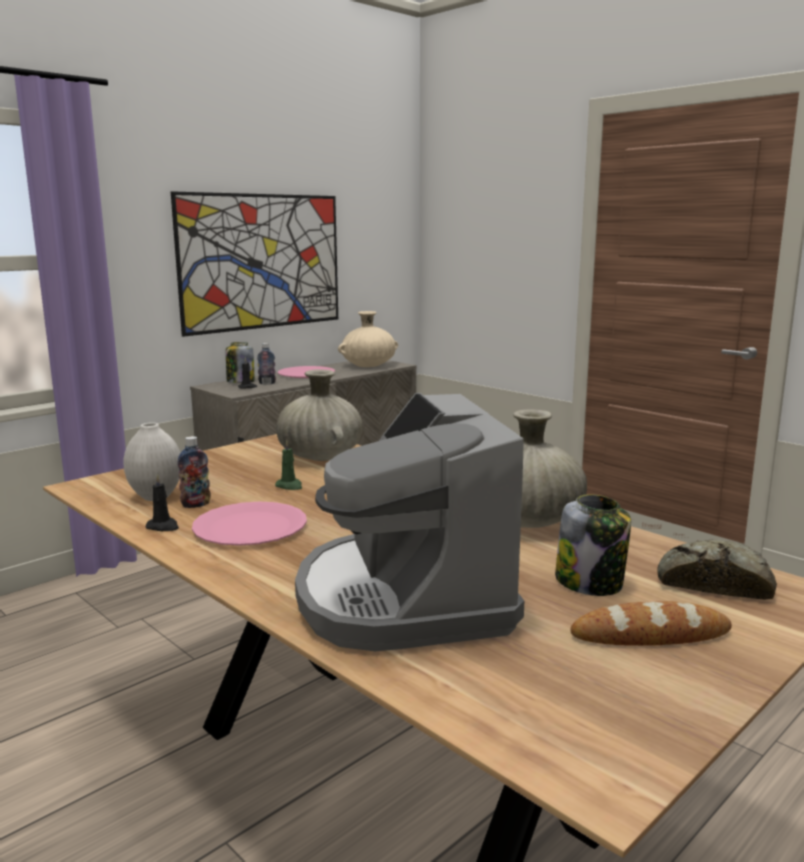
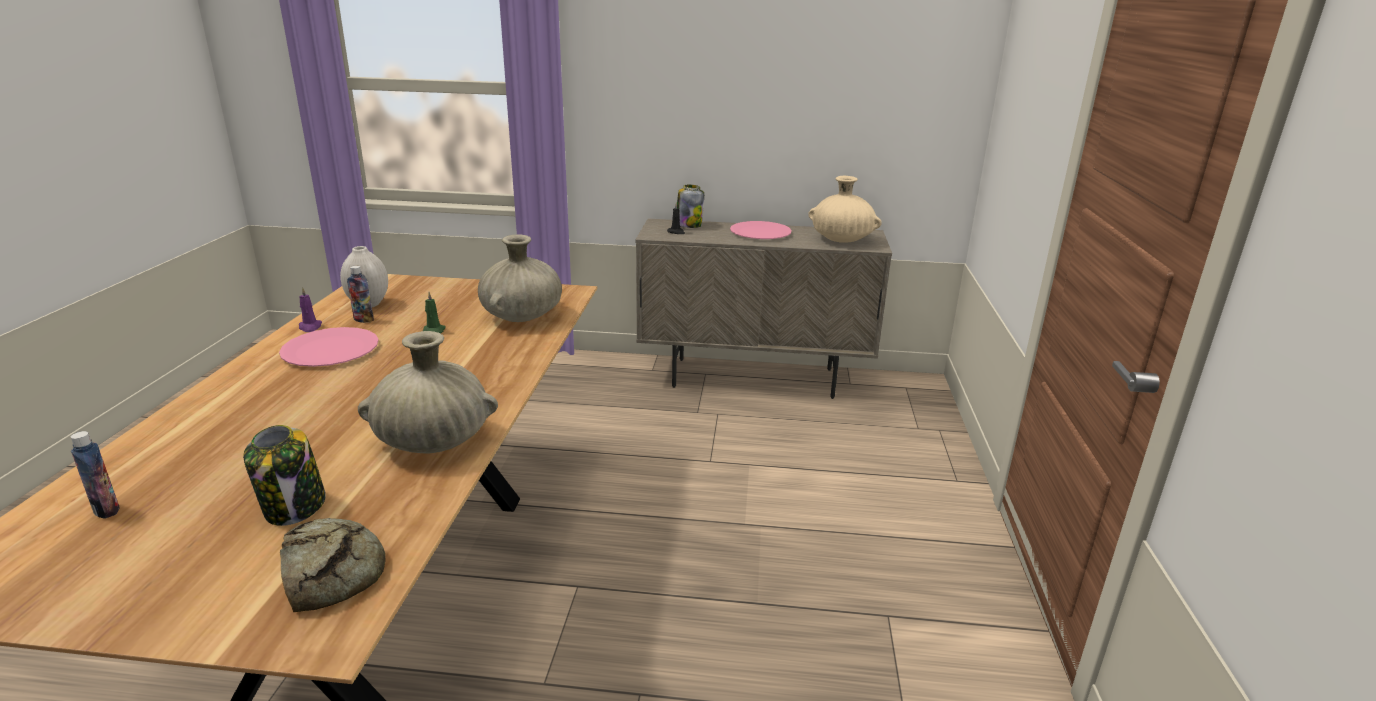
camera: 50 degrees right, 10 degrees up
black candle [146,474,179,531] -> purple candle [299,287,322,332]
picture [171,191,338,337] -> none
bottle [257,343,276,384] -> bottle moved to [71,431,119,518]
coffee machine [295,393,524,651] -> none
bread [570,601,732,646] -> none

